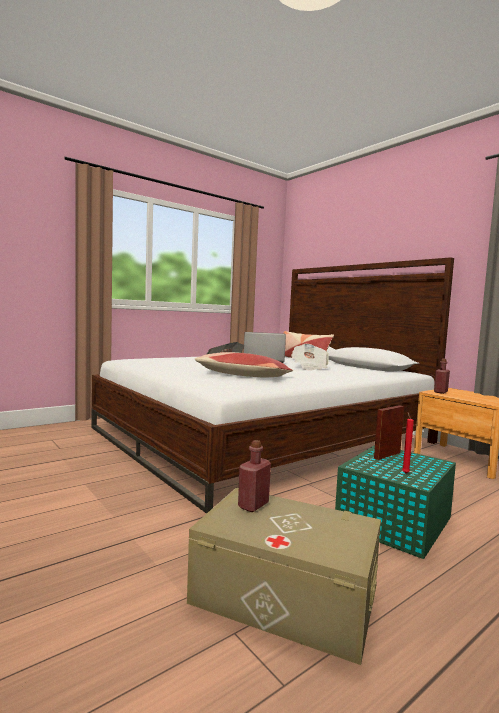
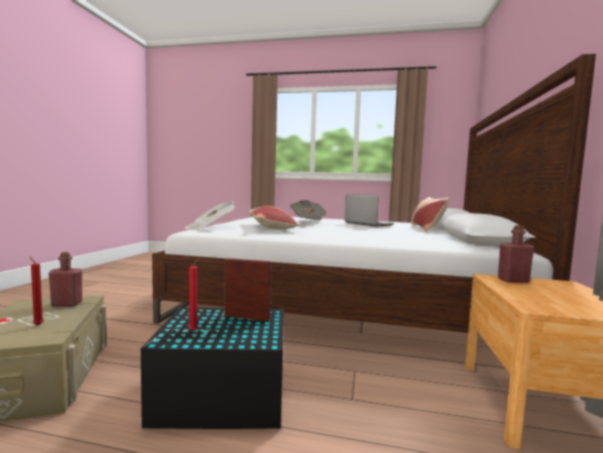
camera: 50 degrees right, 0 degrees up
newspaper [291,344,329,371] -> newspaper moved to [185,201,235,229]
green storage box [335,445,456,559] -> black storage box [141,307,284,429]
none -> red candle [30,257,44,326]

